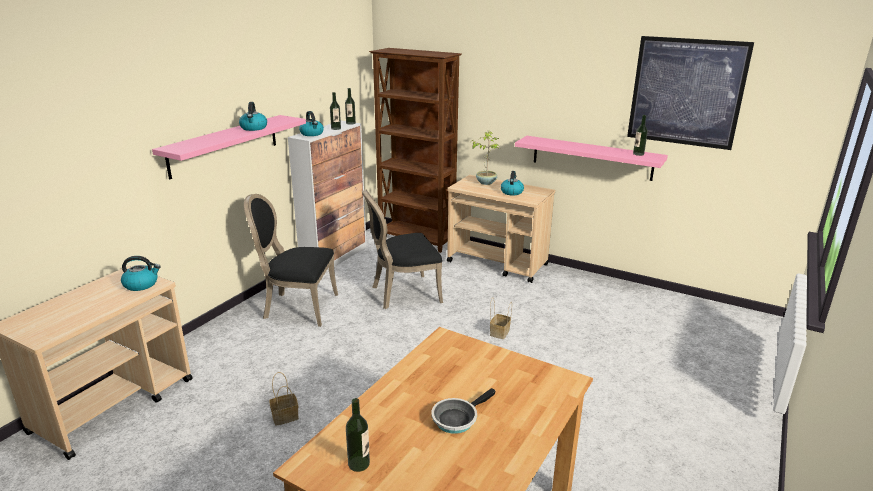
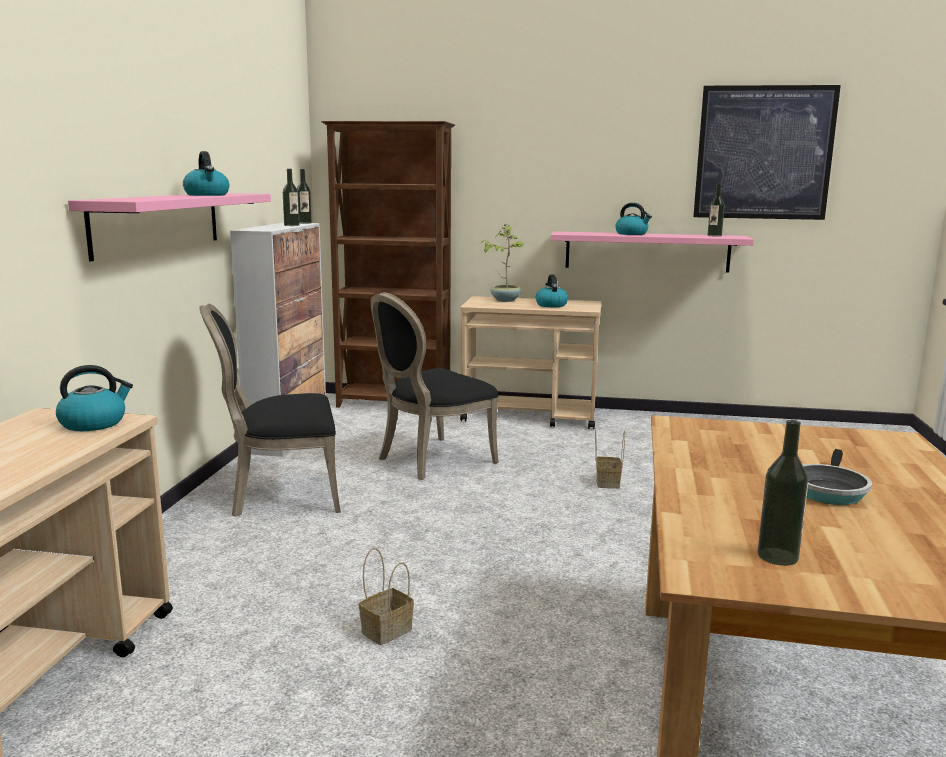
camera: 20 degrees left, 10 degrees down
kettle [299,111,324,136] -> kettle moved to [615,203,652,235]

